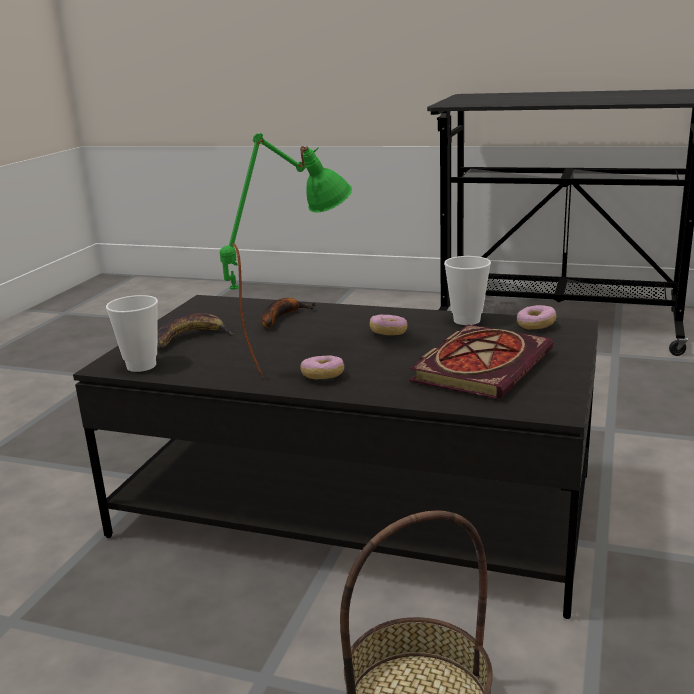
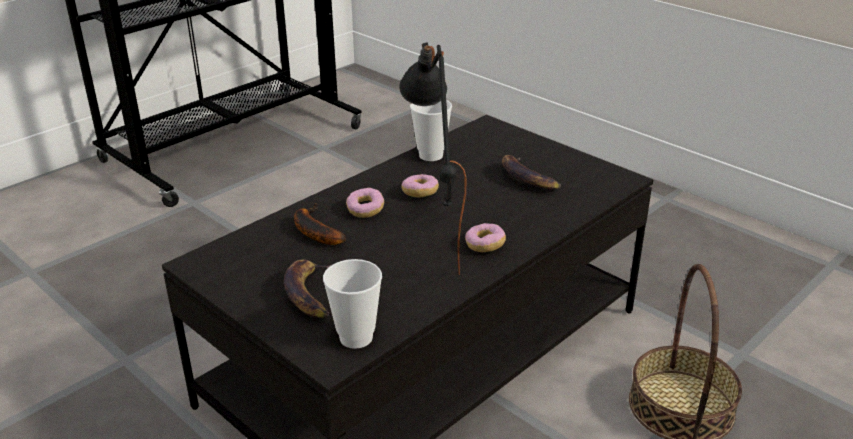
camera: 65 degrees left, 10 degrees up
green table lamp [220,133,352,378] -> black table lamp [399,42,466,275]
book [410,325,553,399] -> banana [502,155,561,190]
donut [517,305,557,329] -> donut moved to [346,188,384,218]

